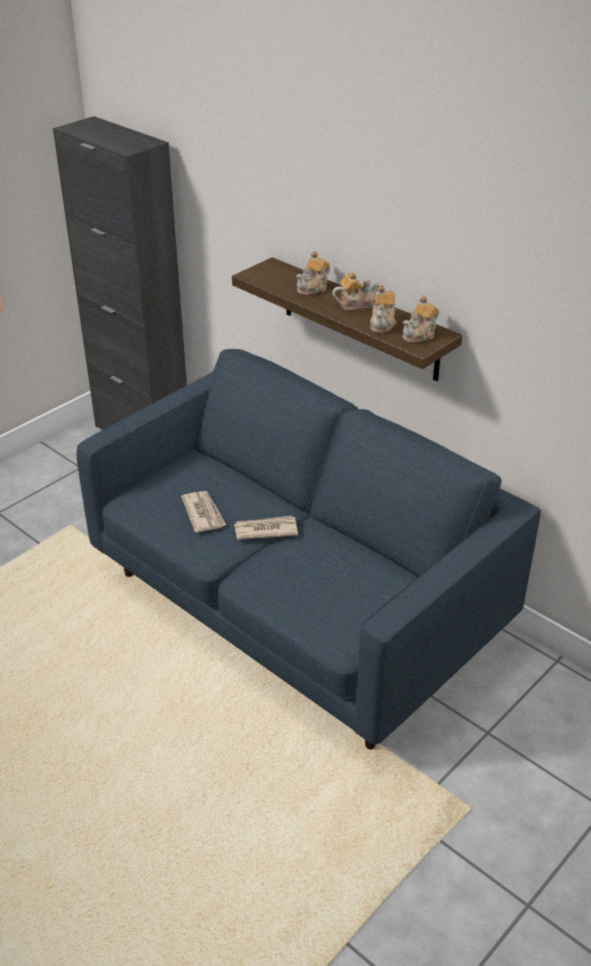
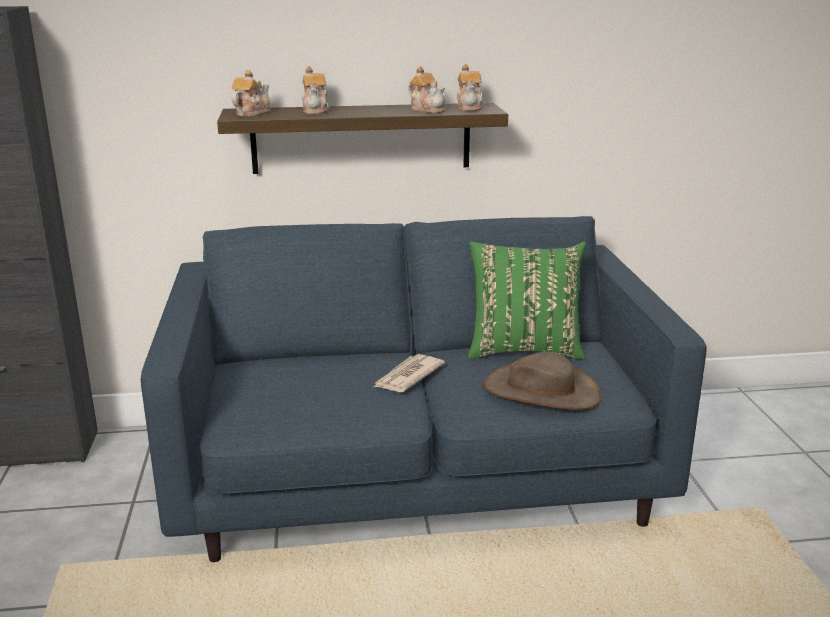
camera: 50 degrees left, 15 degrees down
newspaper [181,491,226,532] -> none
teapot [332,272,381,311] -> teapot moved to [232,70,271,117]
none -> green pillow [468,242,586,360]
none -> brown hat [483,352,602,410]

